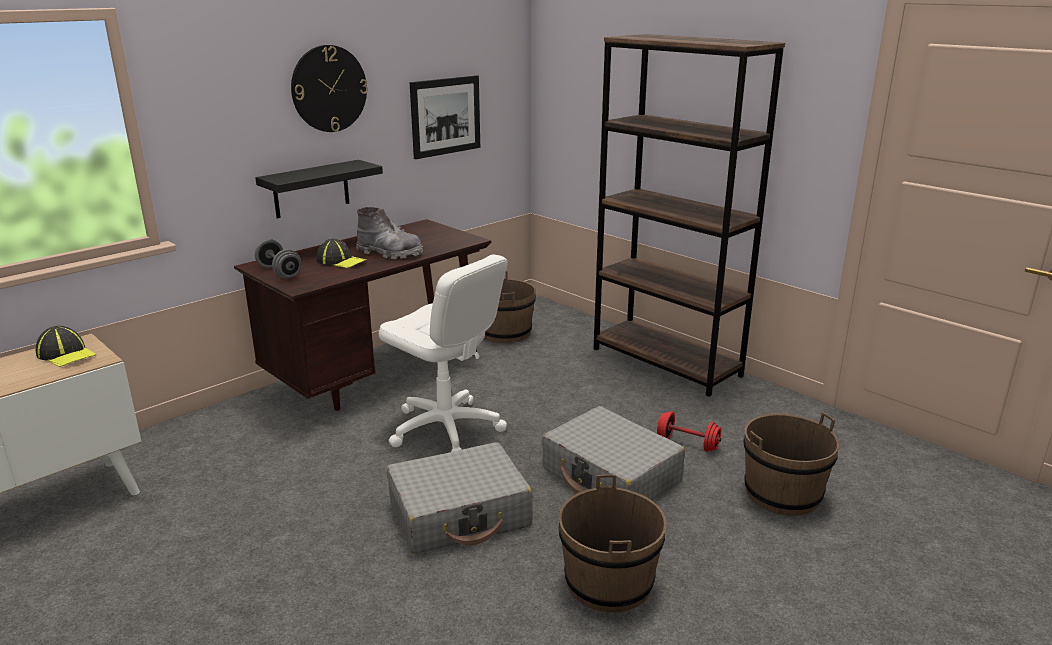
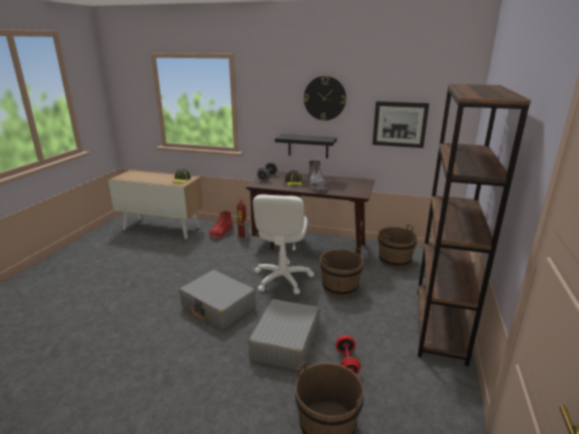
camera: 60 degrees right, 0 degrees up
brown bucket [559,474,667,613] -> brown bucket moved to [320,247,363,297]
none -> red boot [209,211,233,239]
none -> fire extinguisher [237,198,249,240]

